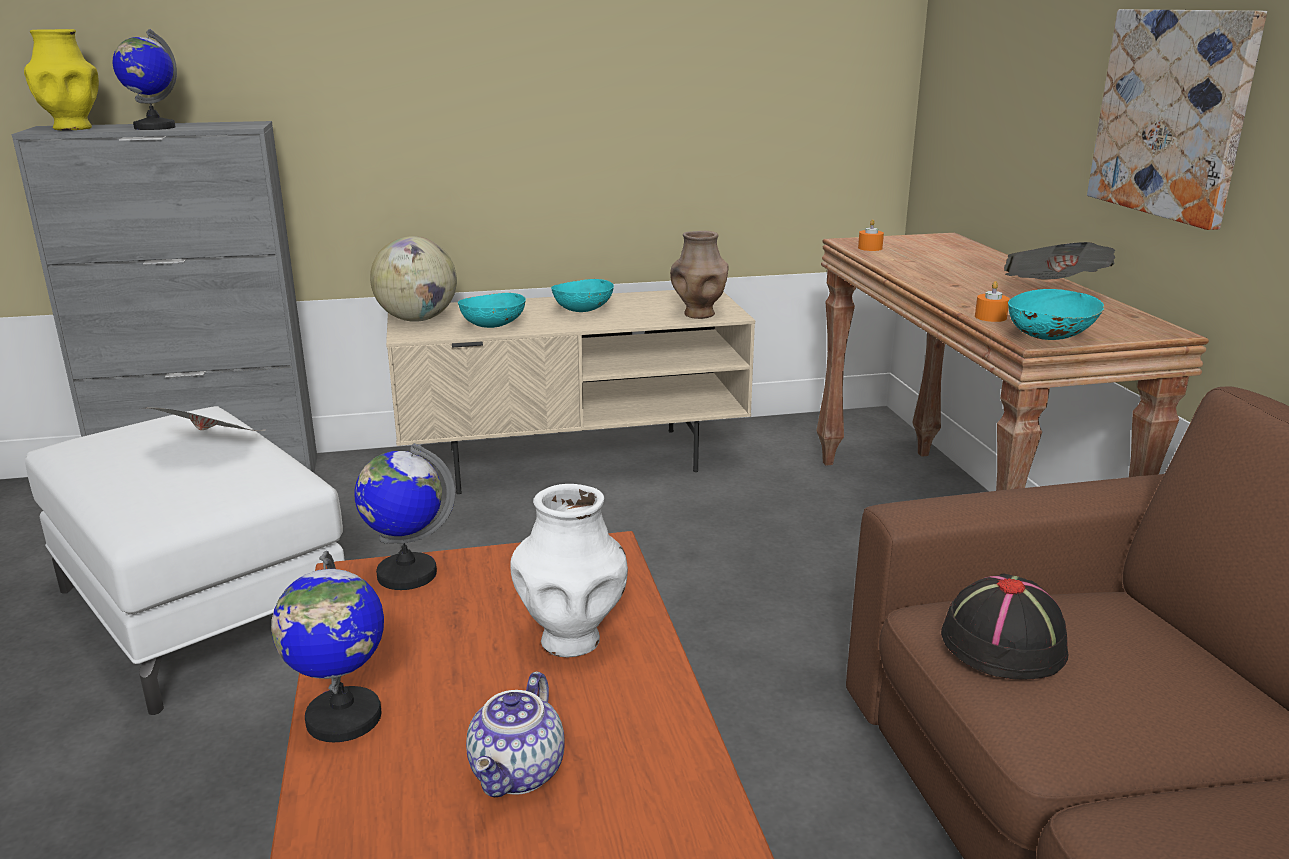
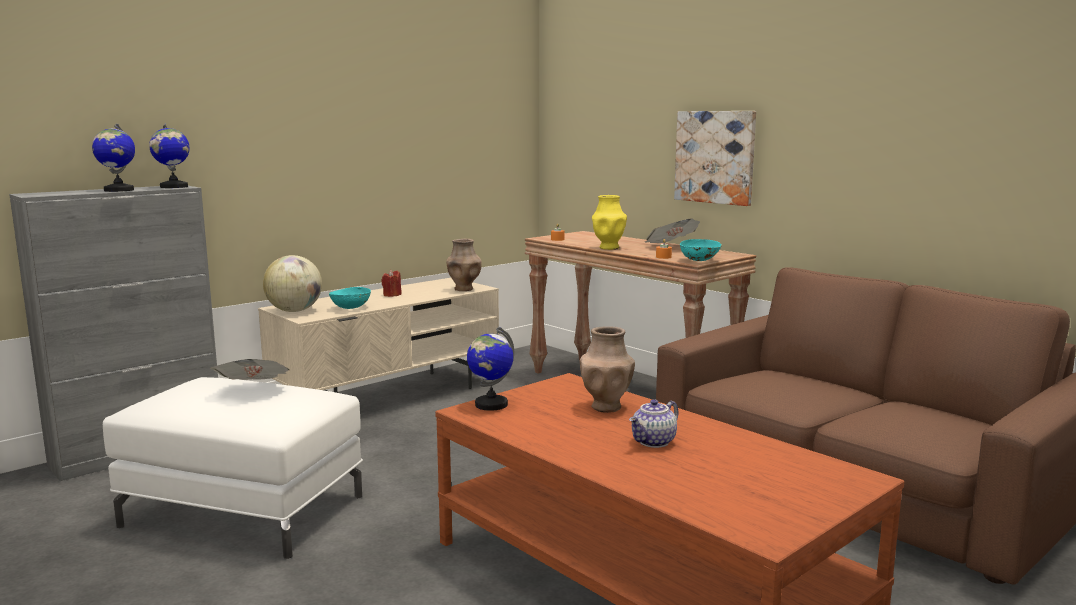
camera: 30 degrees left, 10 degrees down
yellow vase [24,29,99,131] -> yellow vase moved to [592,195,627,250]
globe [271,551,384,742] -> globe moved to [149,123,190,188]
teapot [466,671,564,797] -> teapot turned 60 degrees clockwise [629,399,679,448]
white vase [510,484,628,658] -> brown vase [580,326,635,413]
turquoise bowl [551,279,614,312] -> red candle [381,270,402,297]
black hat [941,574,1068,680] -> none

